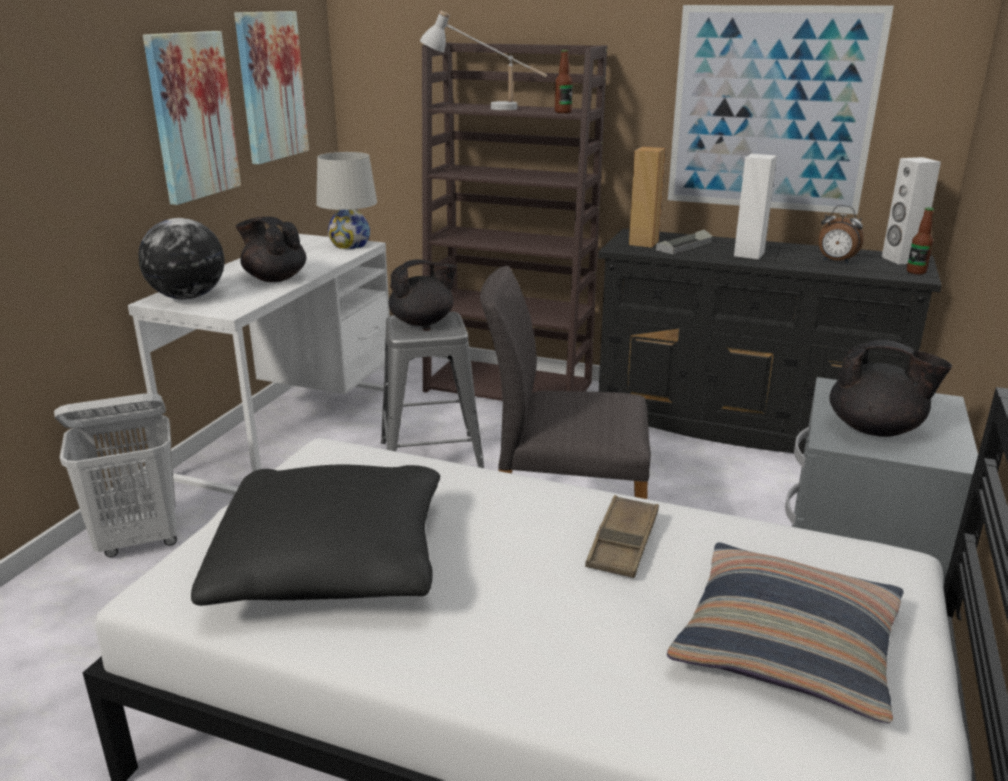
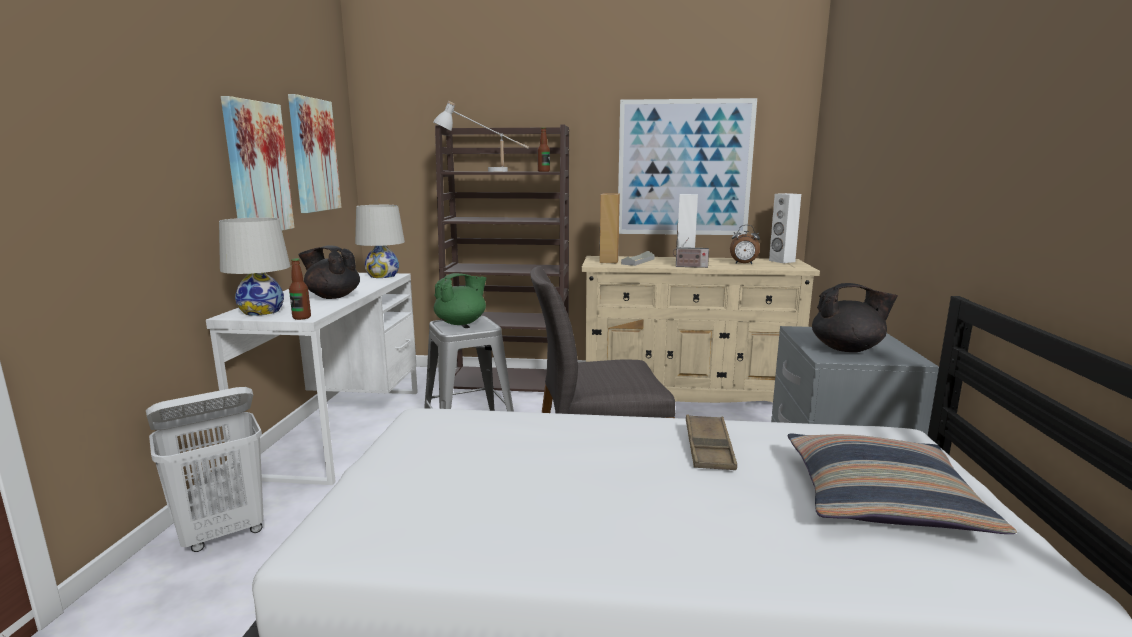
camera: 15 degrees left, 10 degrees down
globe [138,218,225,300] -> white table lamp [219,217,290,316]
black pillow [191,465,440,606] -> none
black teapot [388,260,457,326] -> green teapot [434,273,487,325]
black dresser [598,228,942,454] -> beige dresser [582,256,820,403]
bottle [907,208,934,274] -> bottle moved to [289,258,311,320]
none -> radio [673,238,709,268]

